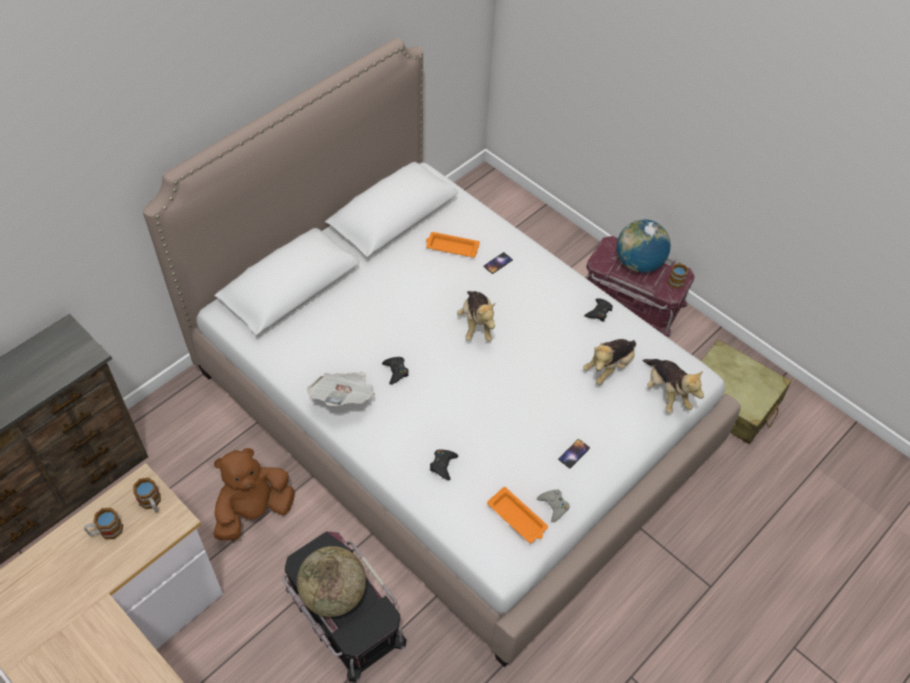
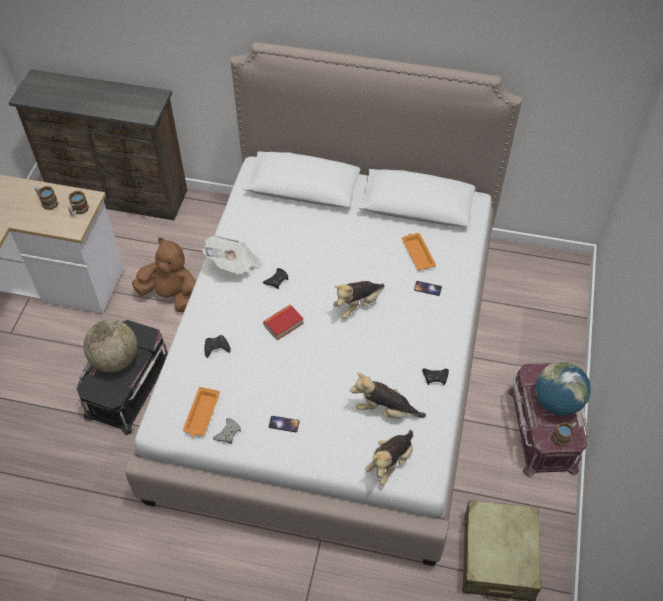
camera: 60 degrees right, 0 degrees up
none -> book [263,305,304,341]

